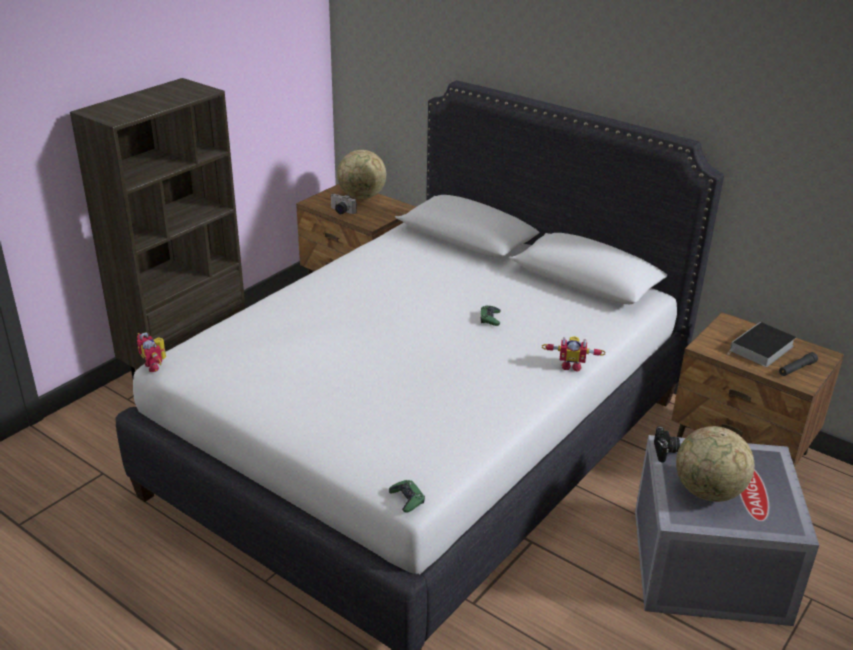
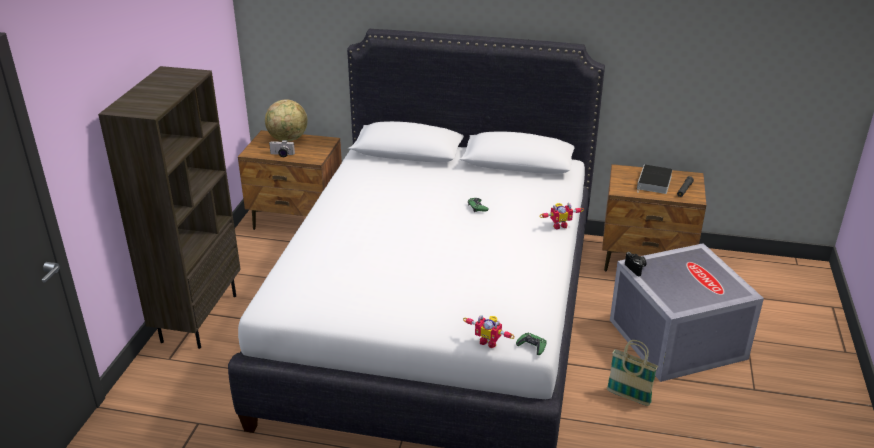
camera: 25 degrees left, 0 degrees up
toy robot [137,333,166,372] -> toy robot moved to [463,315,515,348]
globe [676,426,754,502] -> none
none -> basket [607,340,658,406]

